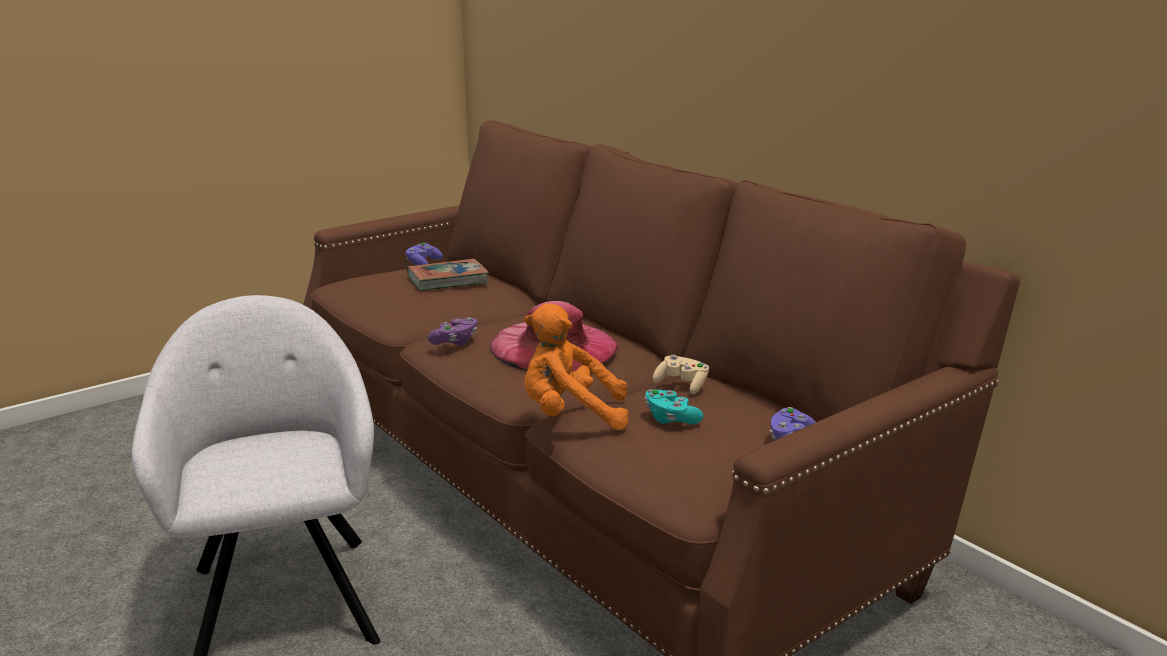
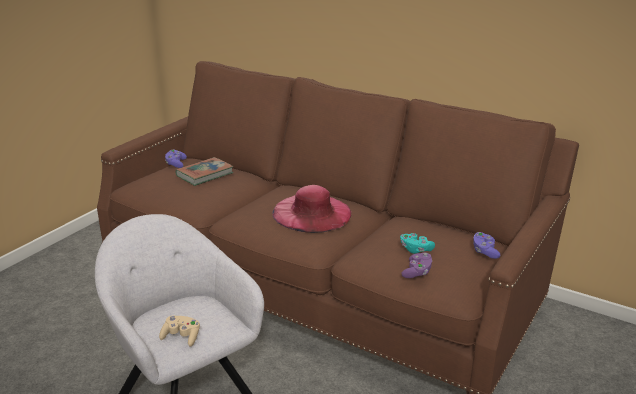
camera: 20 degrees left, 5 degrees up
purple game controller [428,317,477,345] -> purple game controller moved to [401,253,432,278]
orange plush toy [524,303,628,430] -> none
beige game controller [653,355,709,394] -> beige game controller moved to [159,316,200,347]

